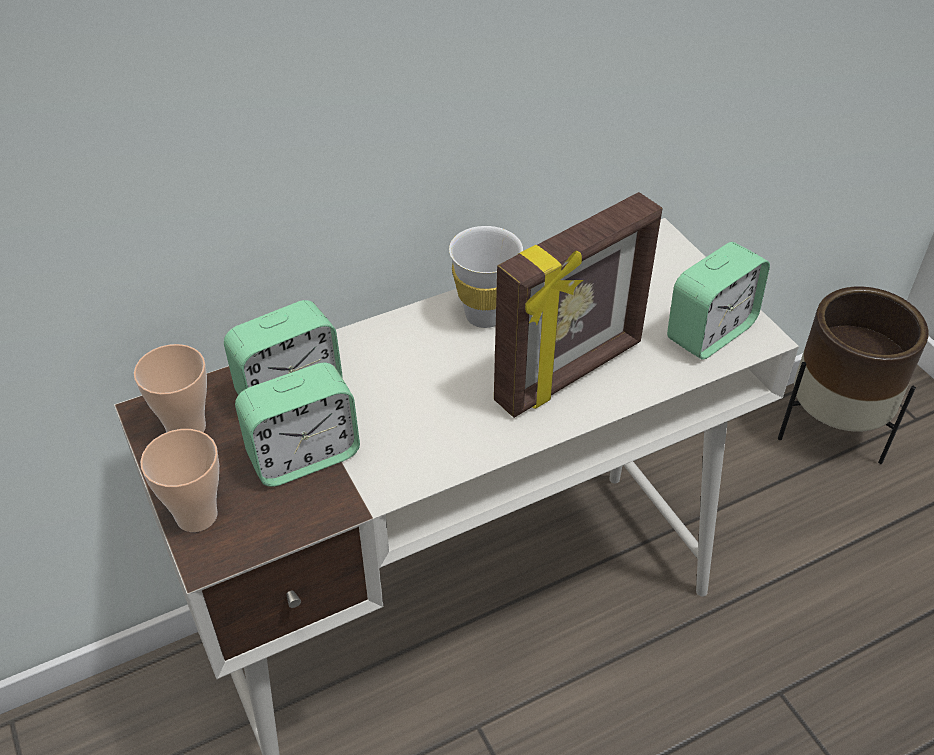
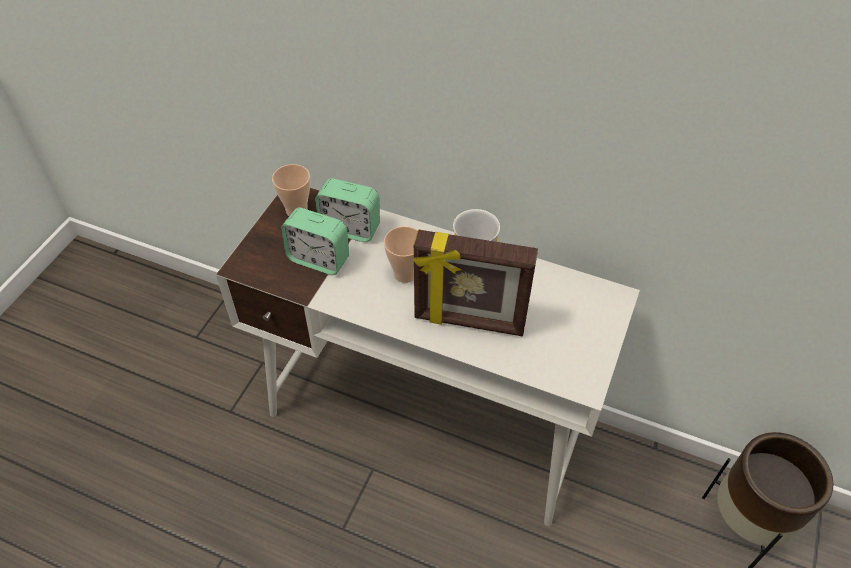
camera: 50 degrees right, 5 degrees up
cup [140,429,219,532] -> cup moved to [384,226,418,283]
alarm clock [667,242,770,360] -> none

